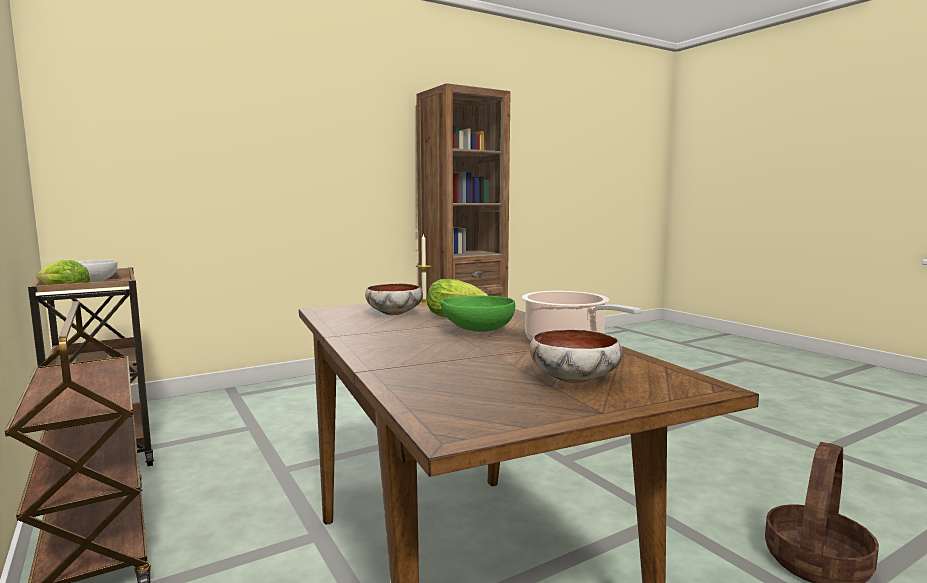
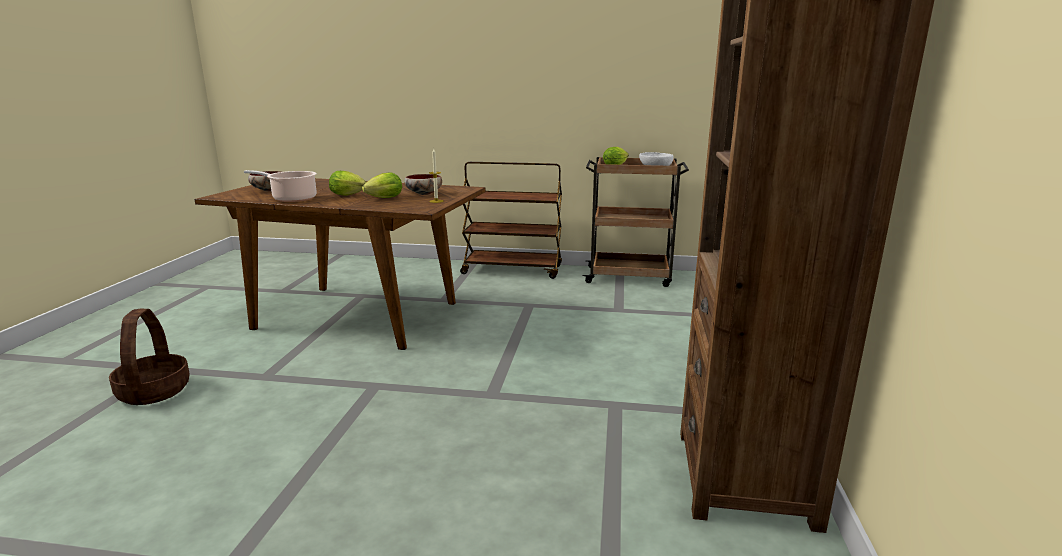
camera: 130 degrees right, 10 degrees up
green bowl [440,296,515,332] -> lettuce [329,171,366,196]

